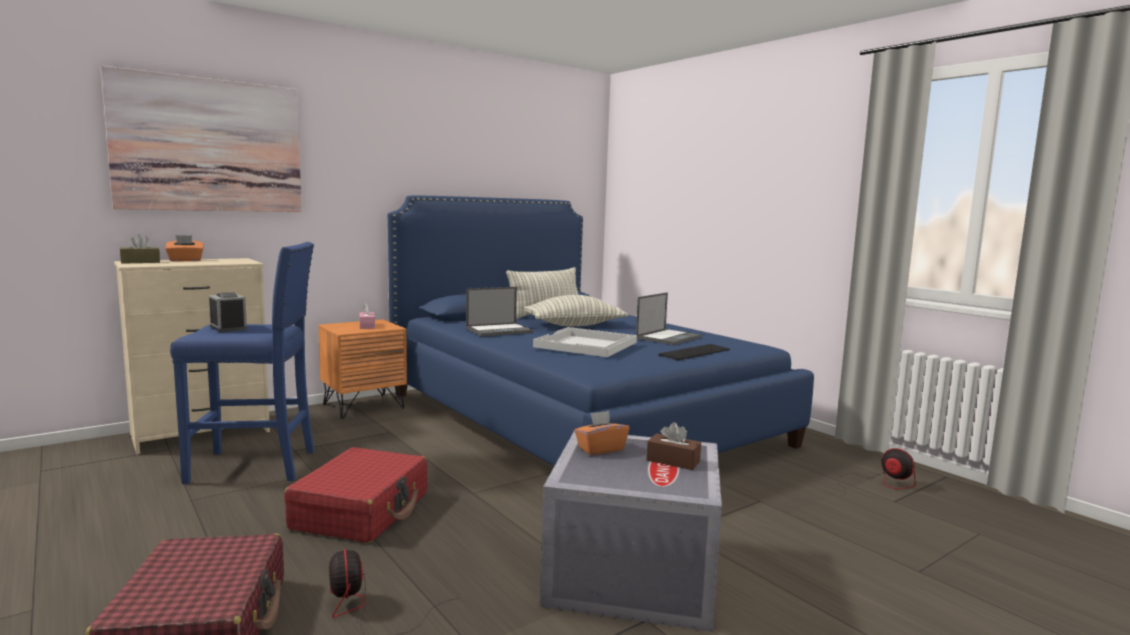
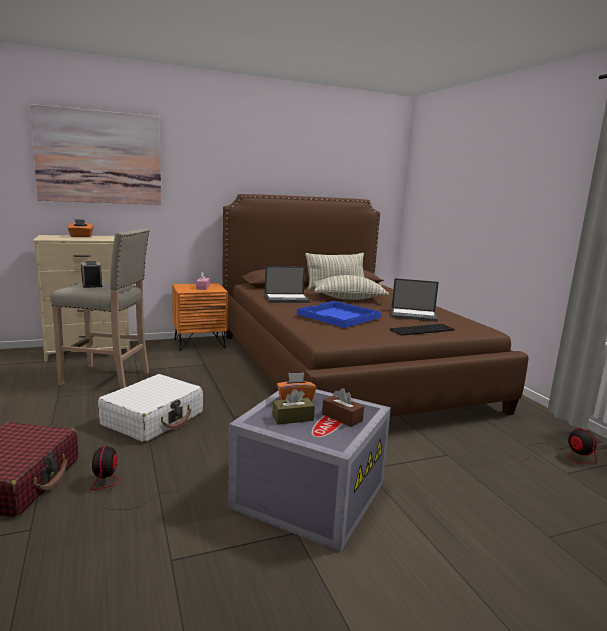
camera: 15 degrees right, 5 degrees up
brown tissue box [120,234,160,264] -> brown tissue box moved to [272,389,315,425]
blue stool [170,242,314,484] -> beige stool [50,228,150,389]
red suitcase [284,447,427,543] -> white suitcase [98,374,203,442]
blue bed [388,196,814,466] -> brown bed [222,194,529,417]
white tray [533,327,637,357] -> blue tray [297,301,382,328]
laptop [636,292,702,345] -> laptop turned 45 degrees clockwise [391,278,439,322]

